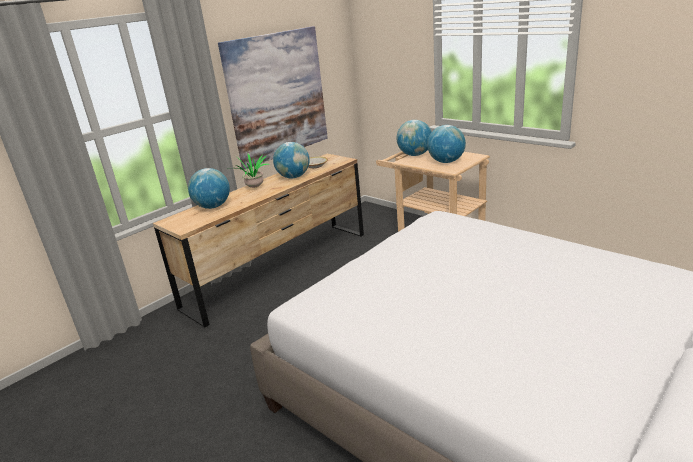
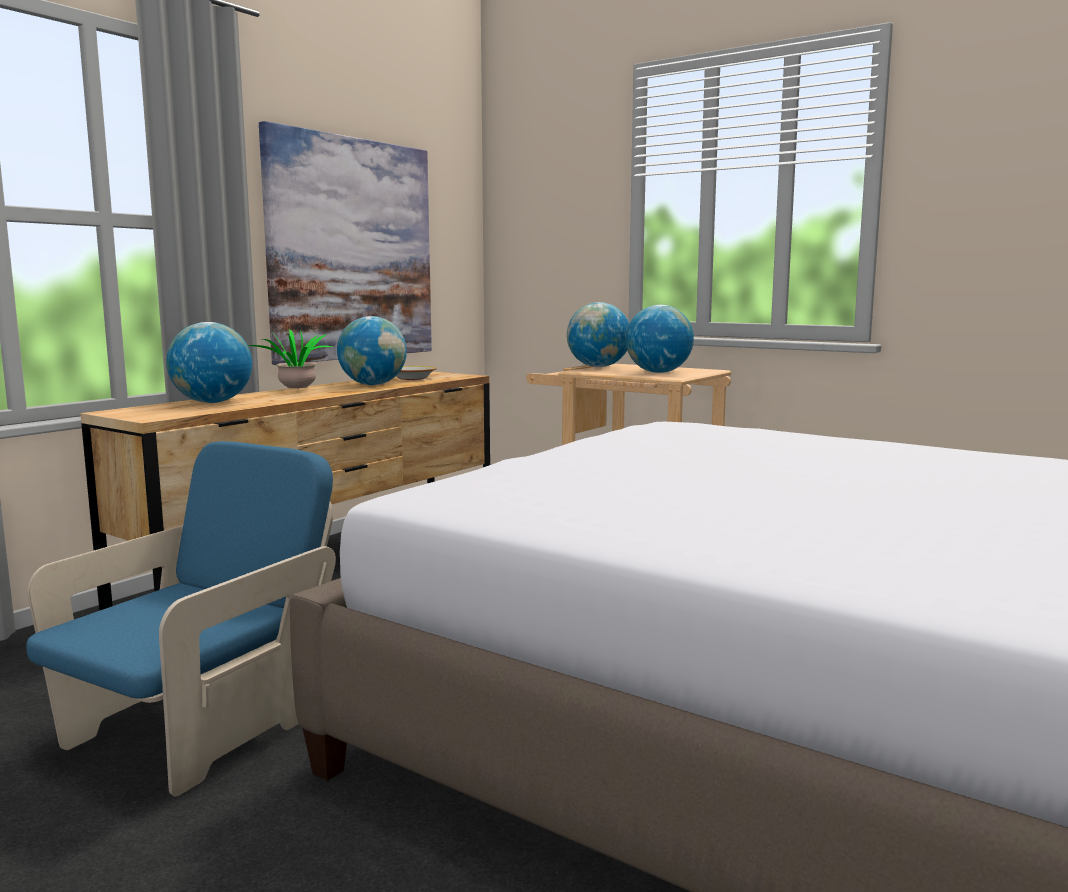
camera: 10 degrees left, 15 degrees down
none -> blue armchair [26,441,336,797]

